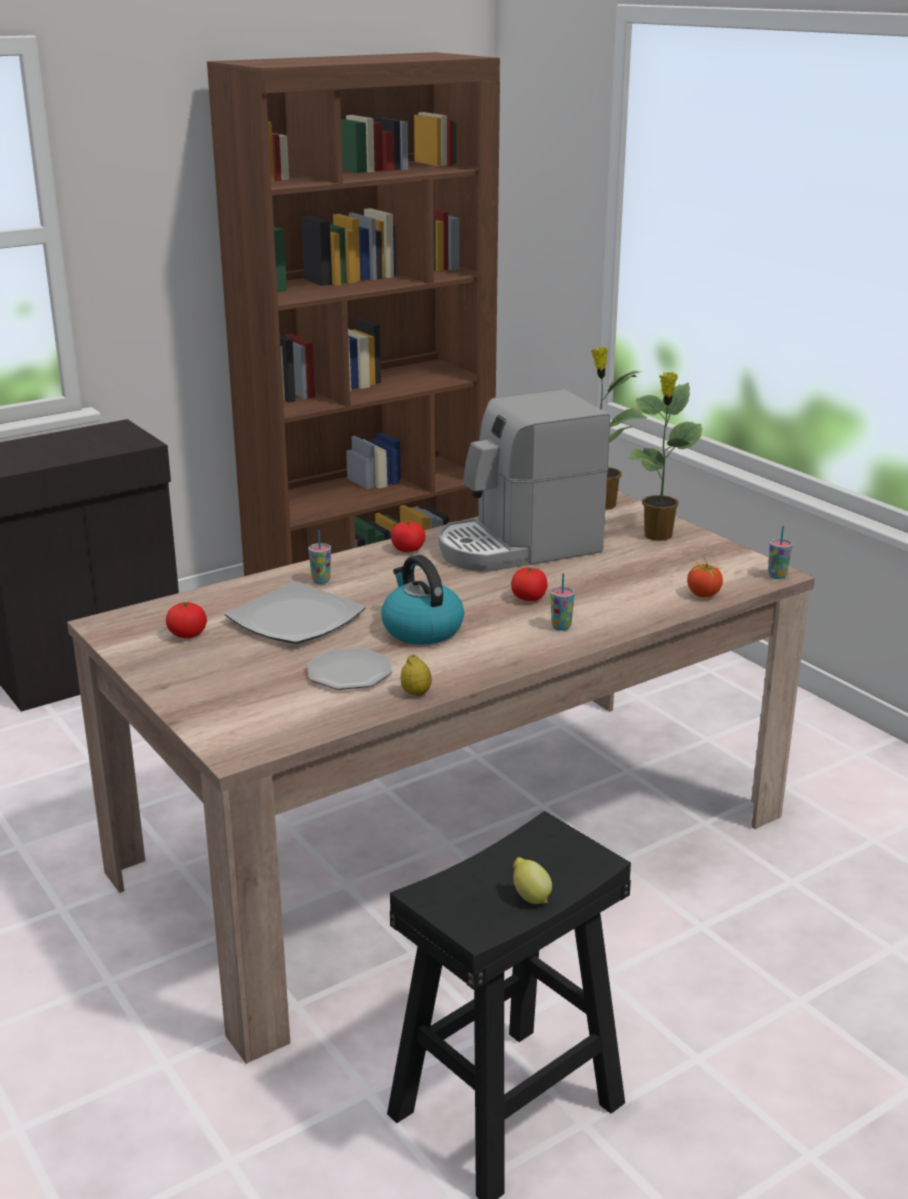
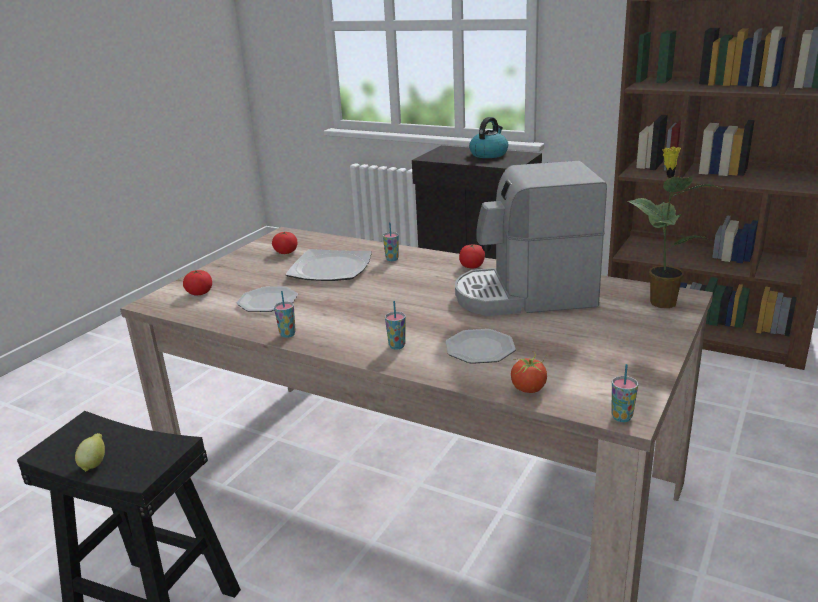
camera: 65 degrees right, 0 degrees up
kettle [381,555,464,645] -> kettle moved to [469,117,508,158]
lemon [401,655,432,696] -> none
coffee machine [439,389,610,572] -> coffee machine turned 45 degrees counterclockwise [455,160,607,316]
tomato [511,567,547,601] -> tomato moved to [183,270,212,295]
potted plant [627,372,703,541] -> none
none -> cup [274,291,296,338]
none -> plate [446,329,516,364]

